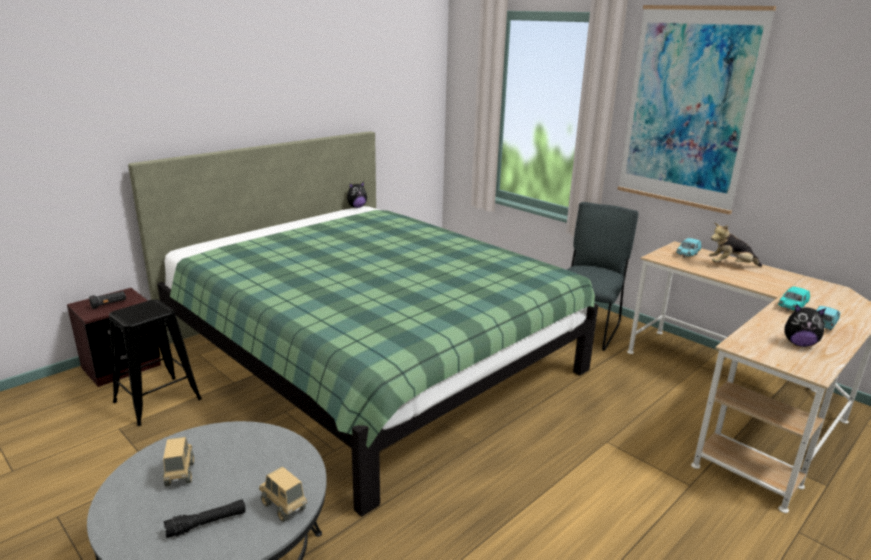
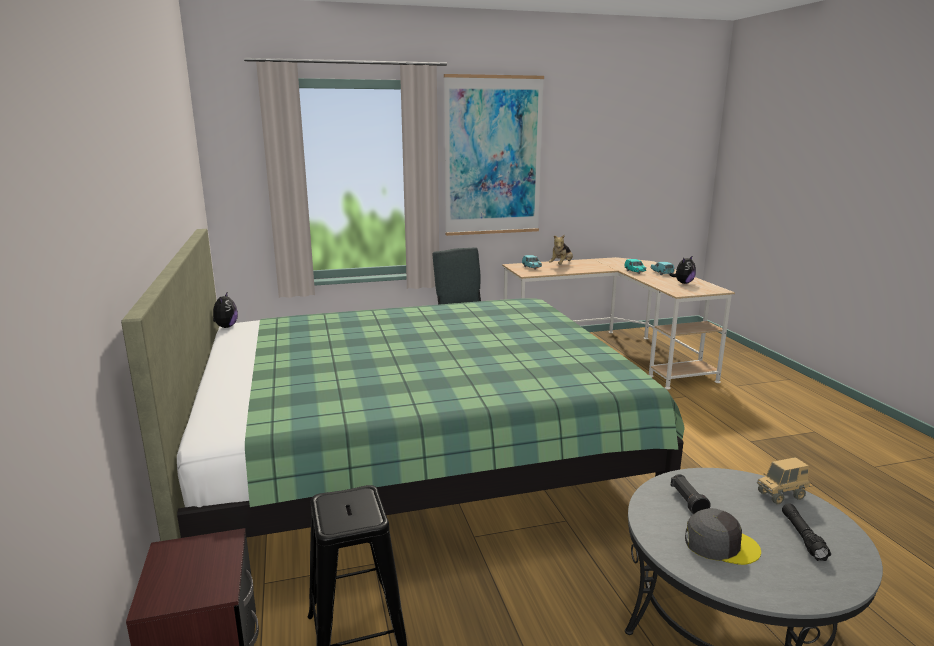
camera: 60 degrees left, 5 degrees down
black flashlight [89,291,126,309] -> black flashlight moved to [671,474,711,514]
toy truck [163,437,194,486] -> grey cap [685,508,761,565]

